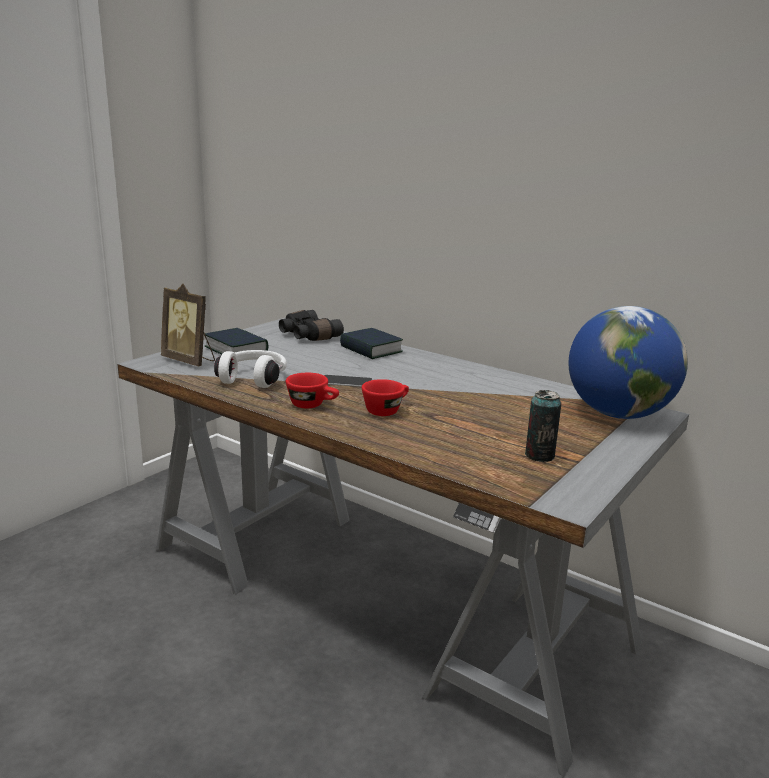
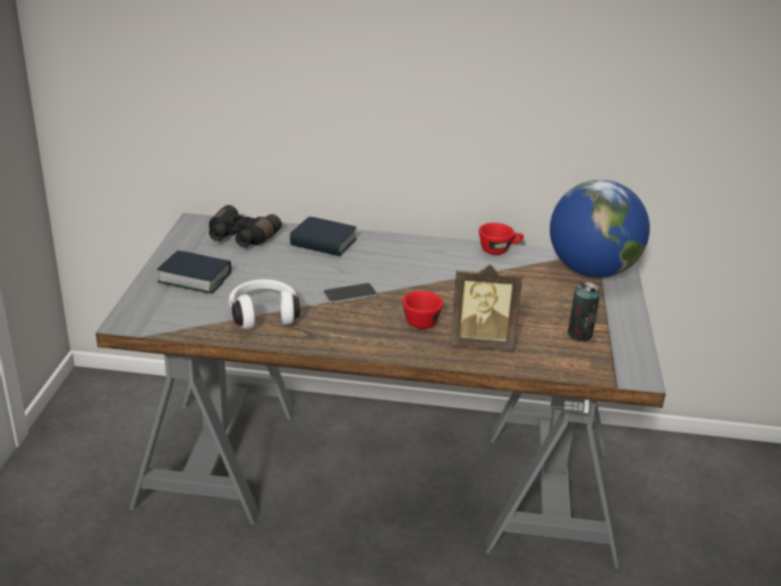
camera: 30 degrees left, 10 degrees up
picture frame [161,284,215,366] -> picture frame moved to [450,265,523,351]
red cup [286,373,339,408] -> red cup moved to [479,223,524,255]

